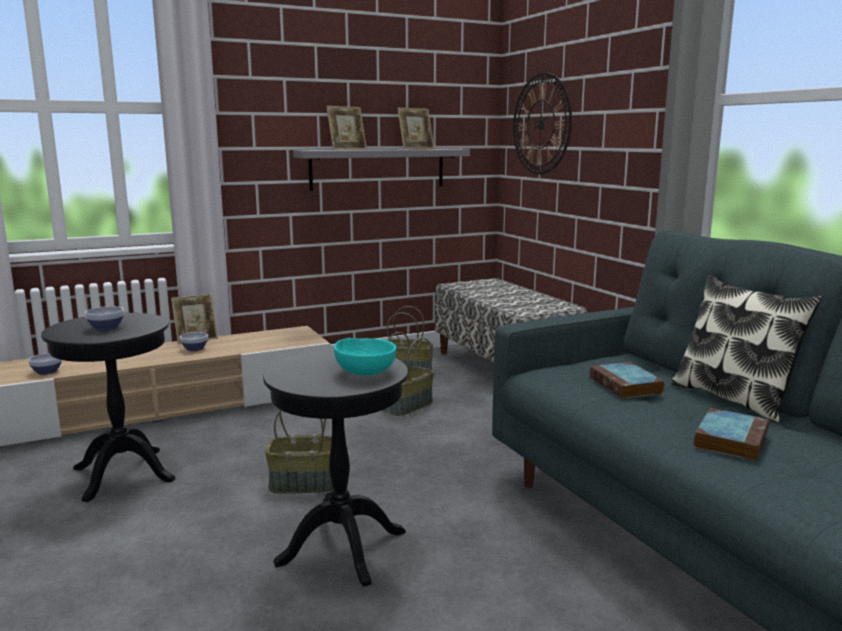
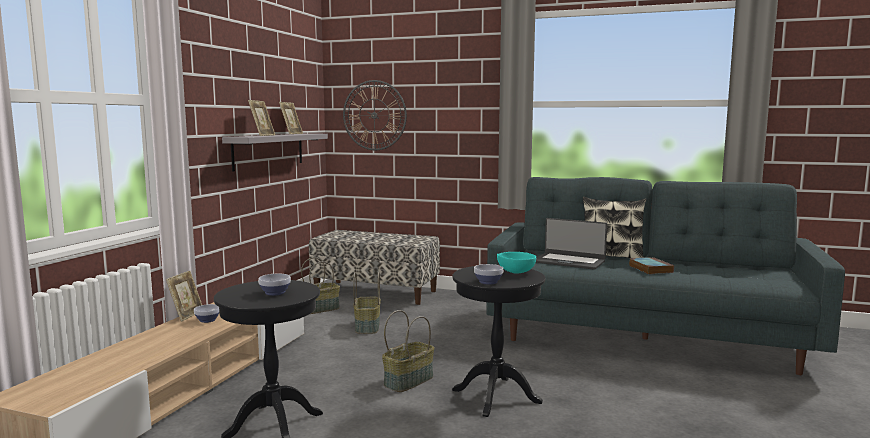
camera: 45 degrees left, 5 degrees down
bowl [28,353,62,375] -> bowl moved to [474,264,503,285]
book [590,362,664,399] -> laptop [536,218,607,270]

